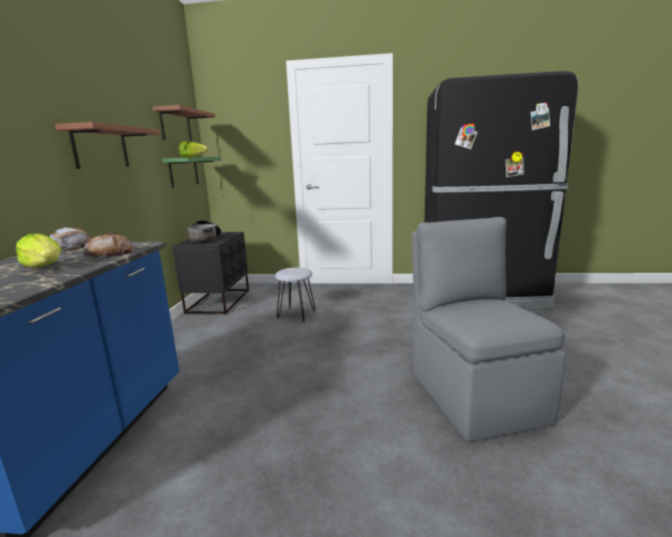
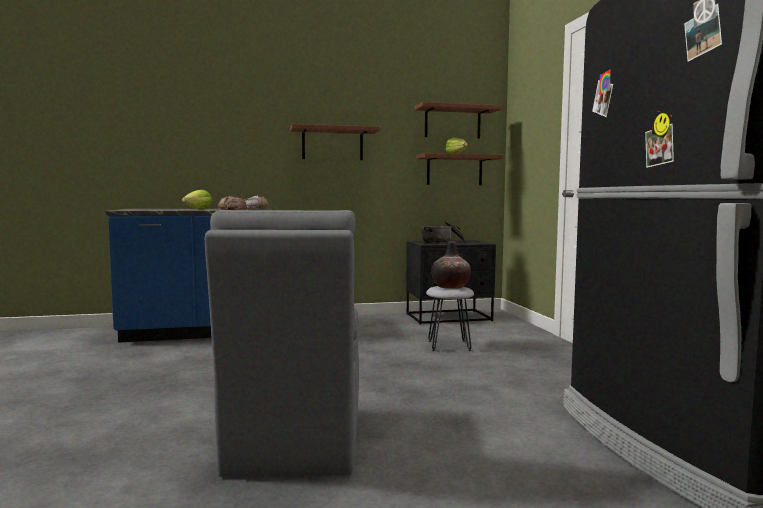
camera: 70 degrees right, 10 degrees down
green shelf [162,157,221,188] -> brown shelf [417,153,503,185]
grey chair [411,217,566,442] -> grey chair turned 120 degrees clockwise [205,210,359,477]
none -> vase [431,241,471,289]

